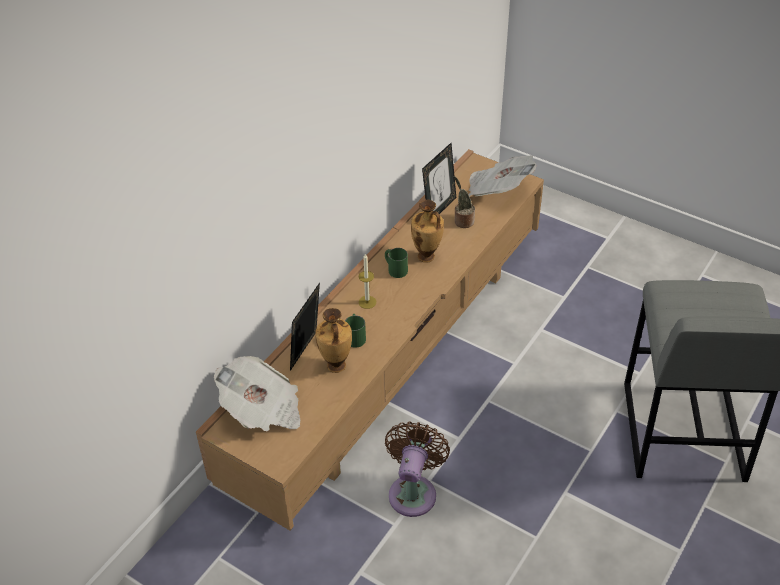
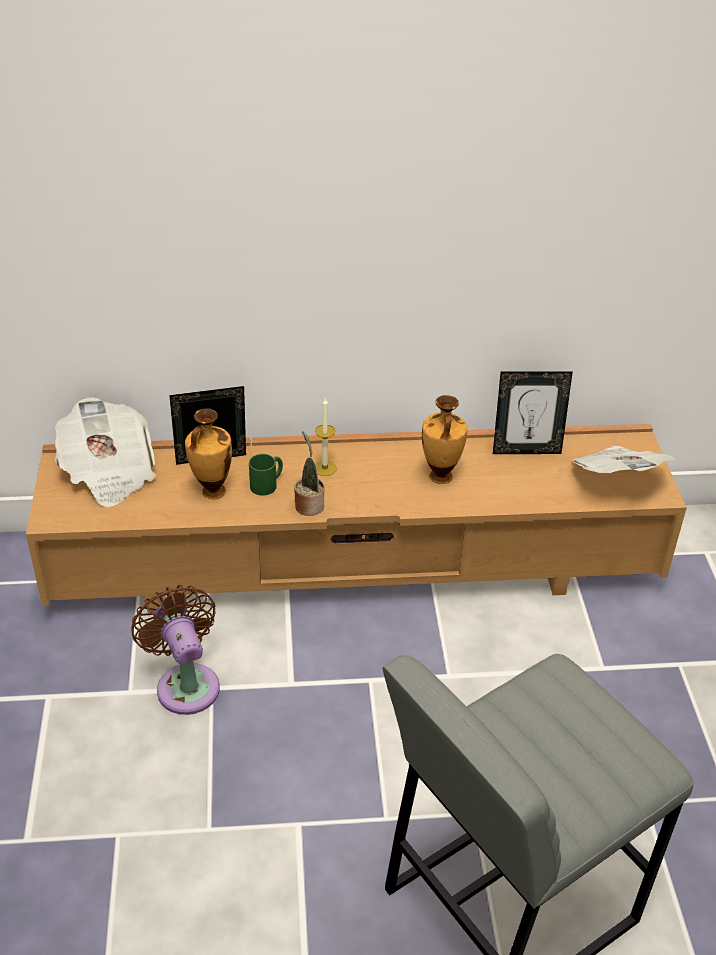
camera: 50 degrees right, 5 degrees down
green mug [385,248,408,278] -> none
brown fan [385,422,450,517] -> brown fan turned 90 degrees counterclockwise [131,585,220,715]
potted plant [453,176,475,228] -> potted plant moved to [294,431,324,516]

